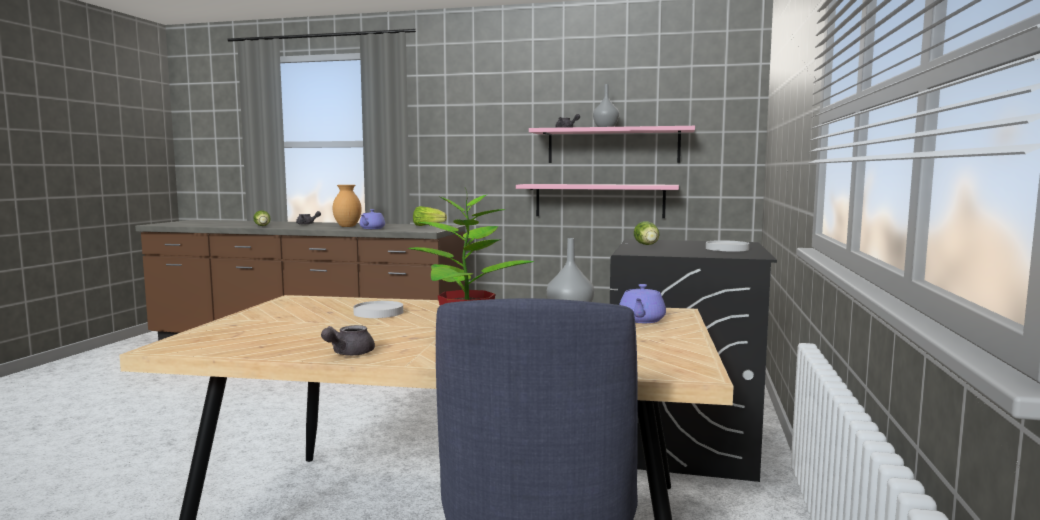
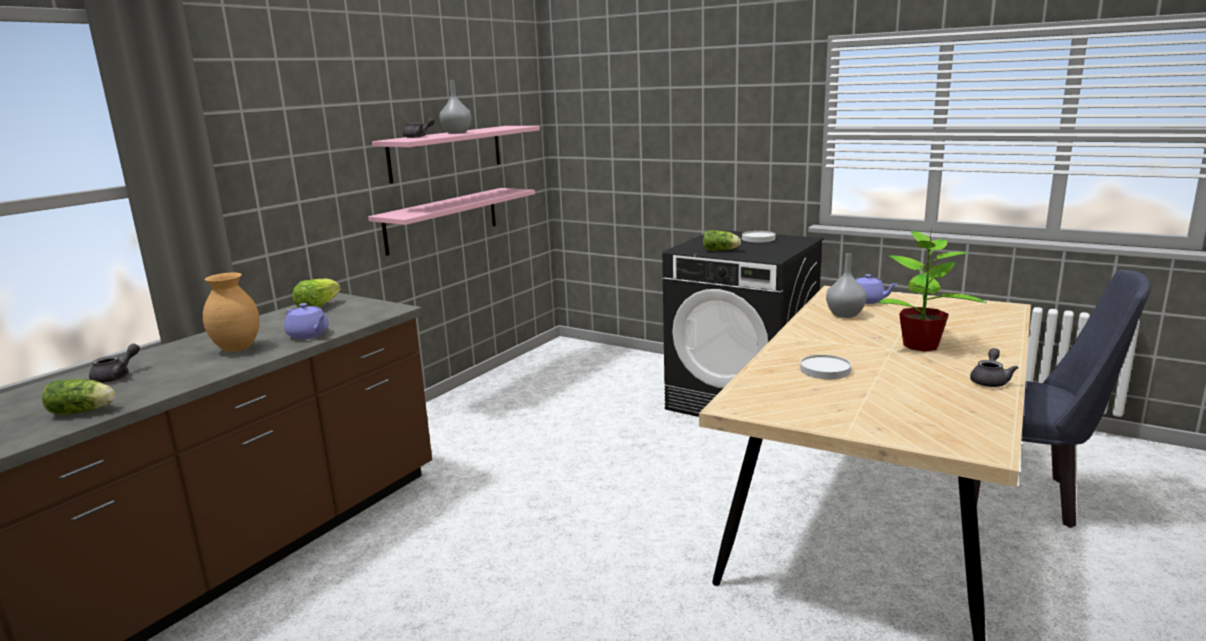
camera: 70 degrees left, 10 degrees up
grey teapot [321,325,375,356] -> grey teapot turned 105 degrees counterclockwise [970,348,1019,387]

